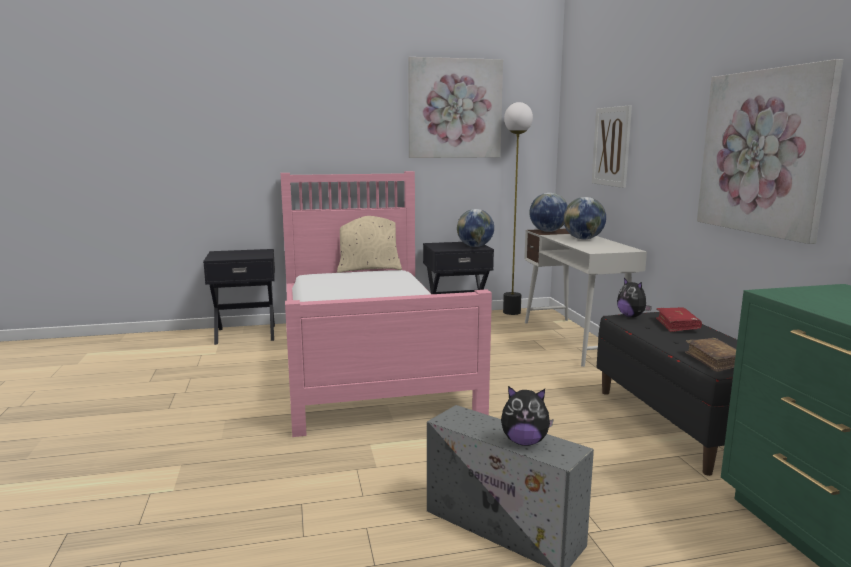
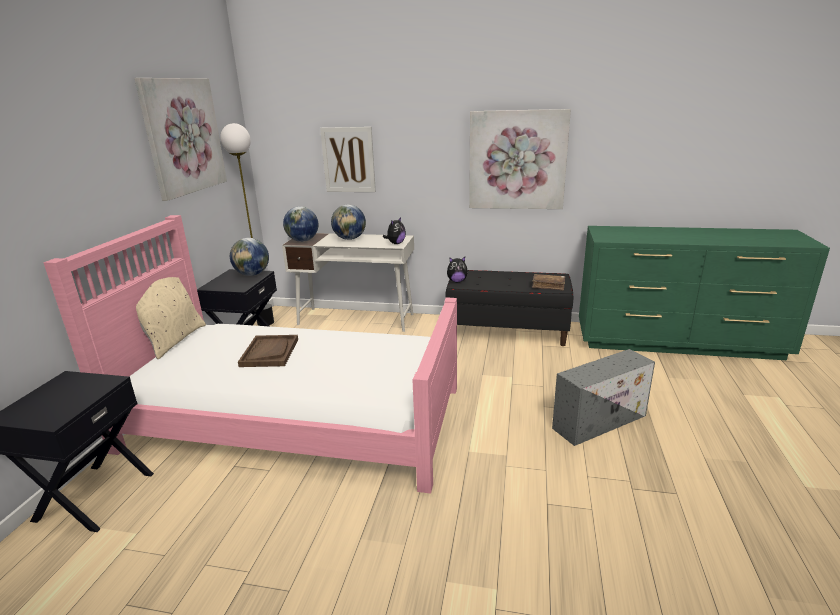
camera: 65 degrees left, 10 degrees up
plush toy [501,386,554,446] -> plush toy moved to [383,217,406,244]
red book [656,307,702,332] -> none
none -> brown tray [238,335,298,367]

